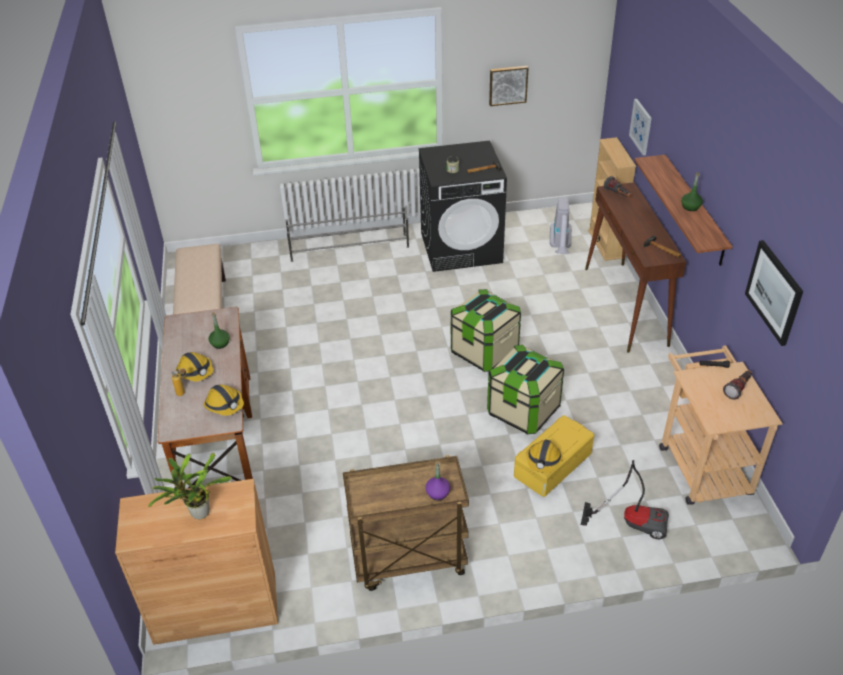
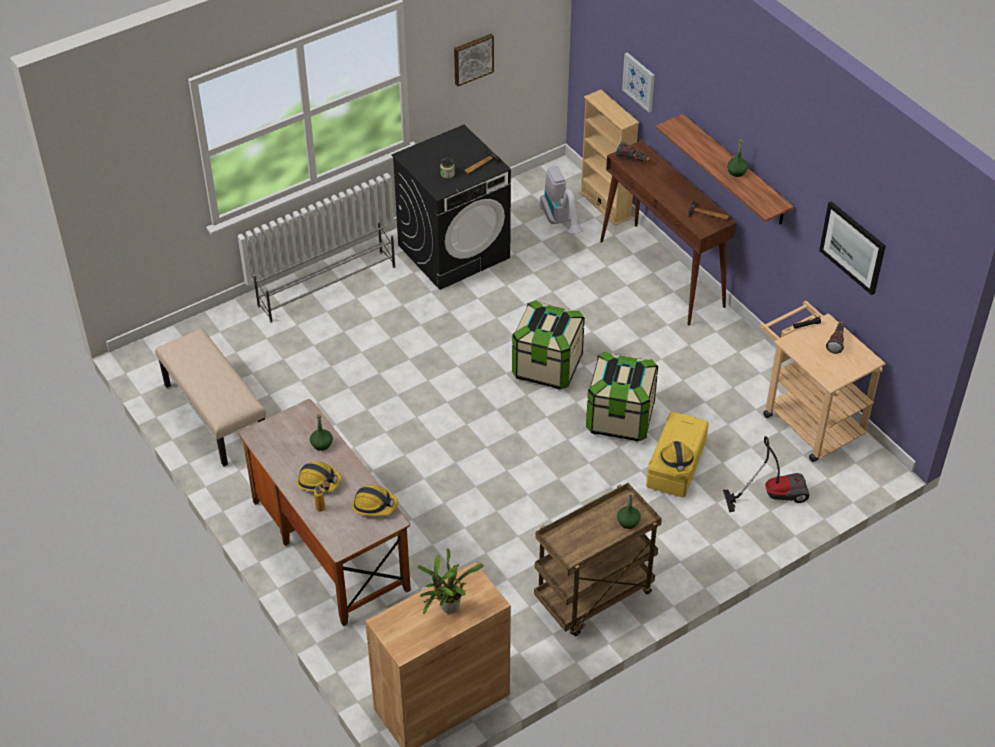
camera: 25 degrees left, 5 degrees up
purple bottle [426,461,450,500] -> green bottle [617,492,641,529]

